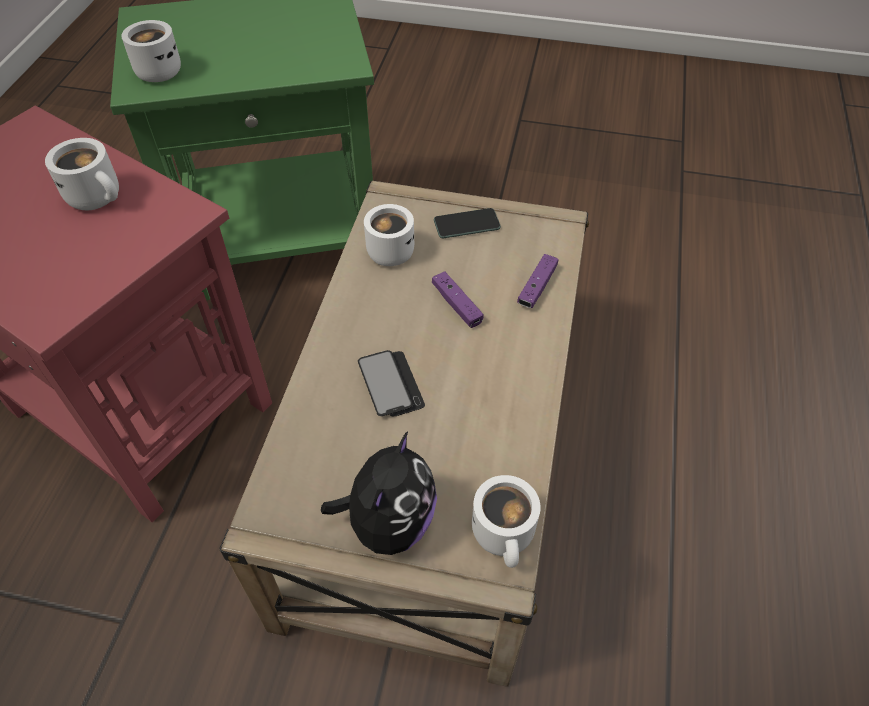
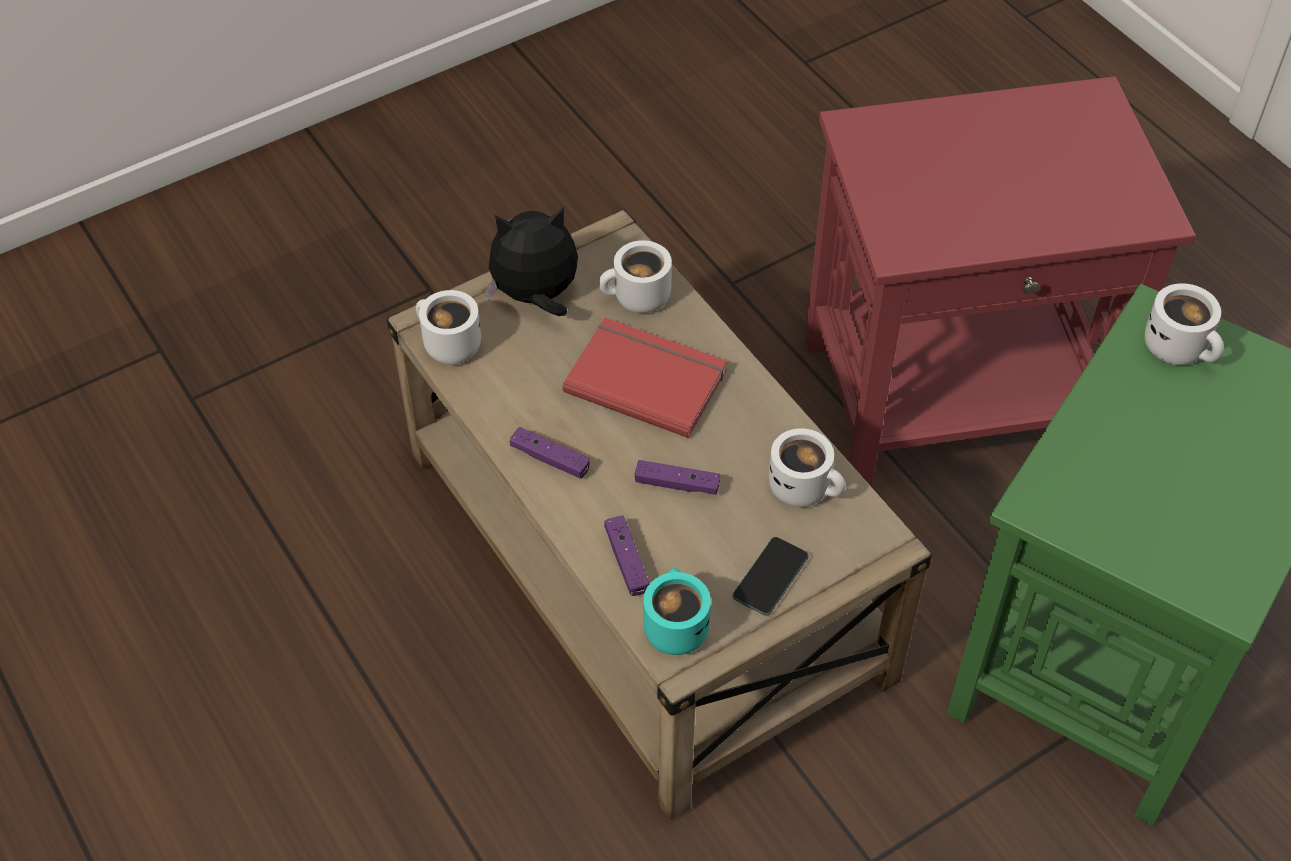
camera: 135 degrees right, 0 degrees up
white mug [45,138,119,210] -> white mug moved to [599,240,672,313]
plush toy [321,431,437,555] -> plush toy turned 105 degrees clockwise [485,207,578,316]
phone [358,350,425,416] -> red book [563,318,727,438]
none -> purple game controller [510,427,590,479]
none -> turquoise mug [643,568,711,655]

